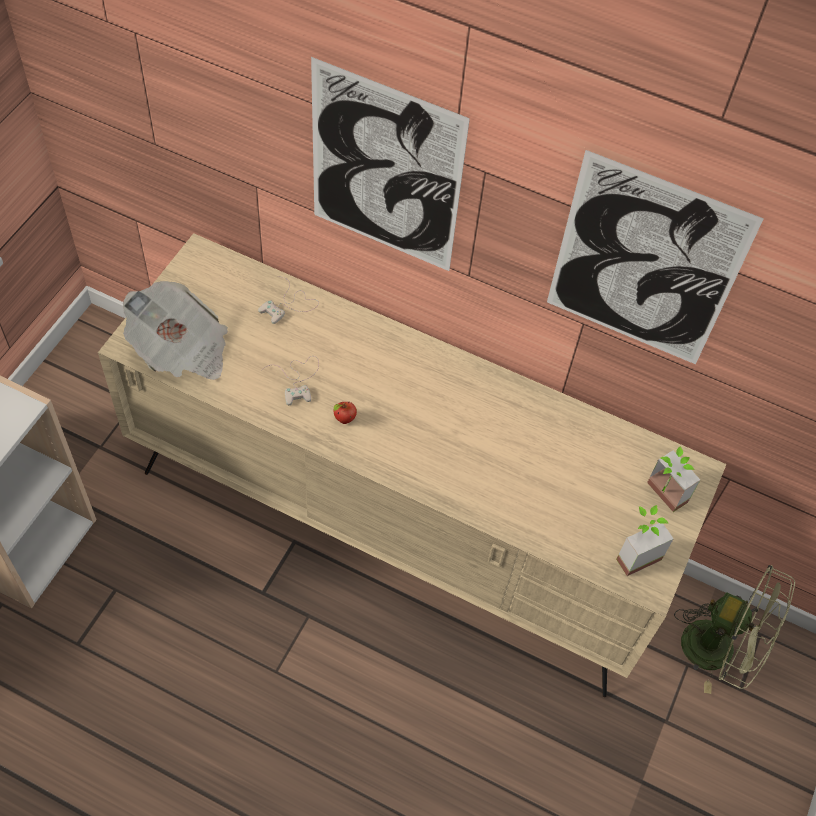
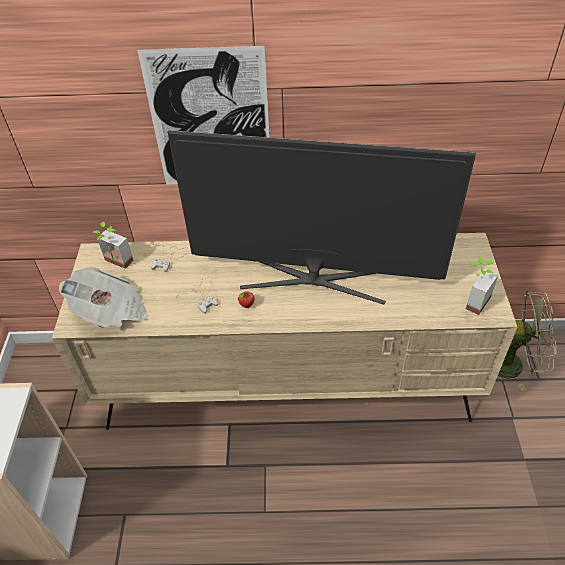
camera: 20 degrees left, 10 degrees down
picture [547,150,764,364] -> none
potted plant [647,447,700,512] -> potted plant moved to [92,222,134,269]
none -> television [168,130,476,305]

